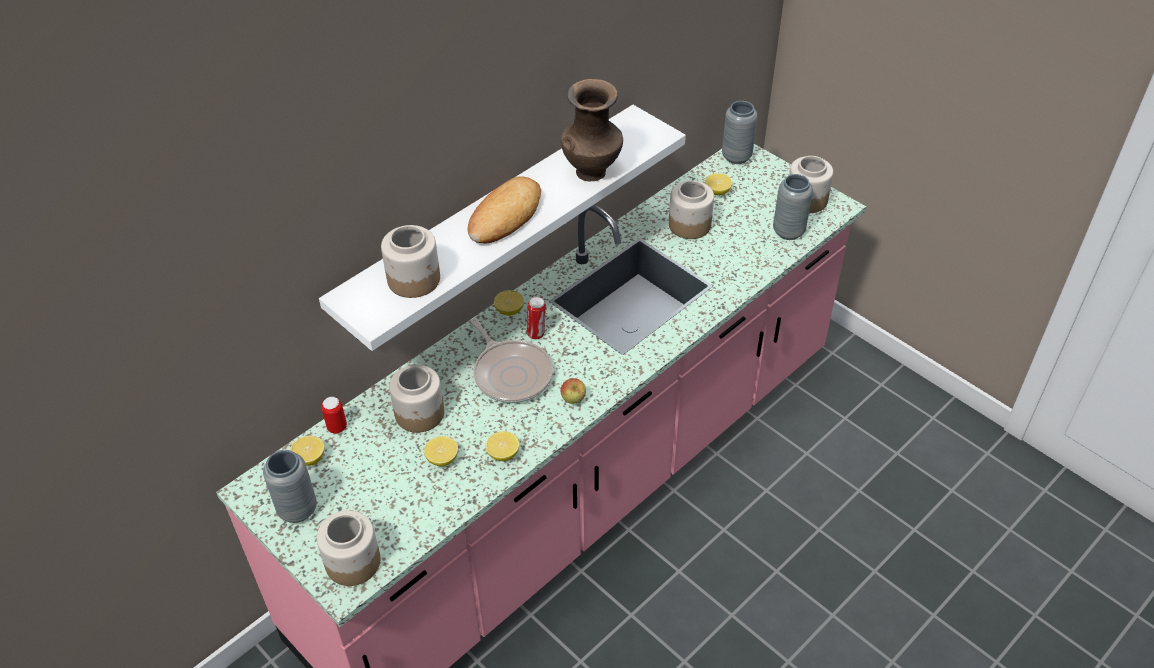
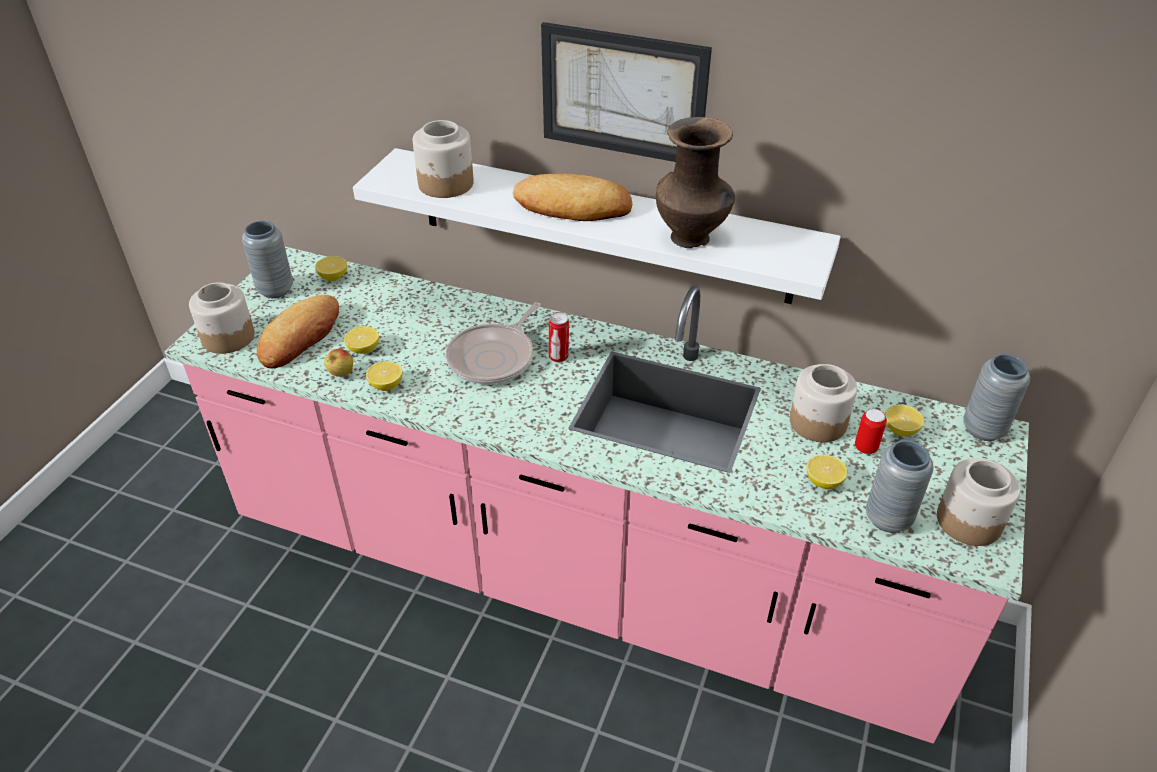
camera: 65 degrees right, 5 degrees down
can [321,397,347,434] -> can moved to [855,409,887,454]
jar [389,365,444,433] -> none
lemon [494,290,524,316] -> lemon moved to [806,455,848,490]
apple [560,378,586,404] -> apple moved to [324,349,353,377]
none -> bread [257,295,339,368]
none -> picture [541,22,712,162]

